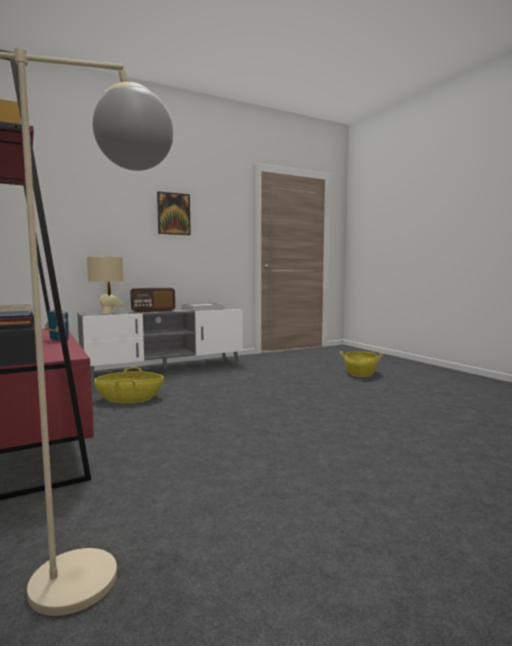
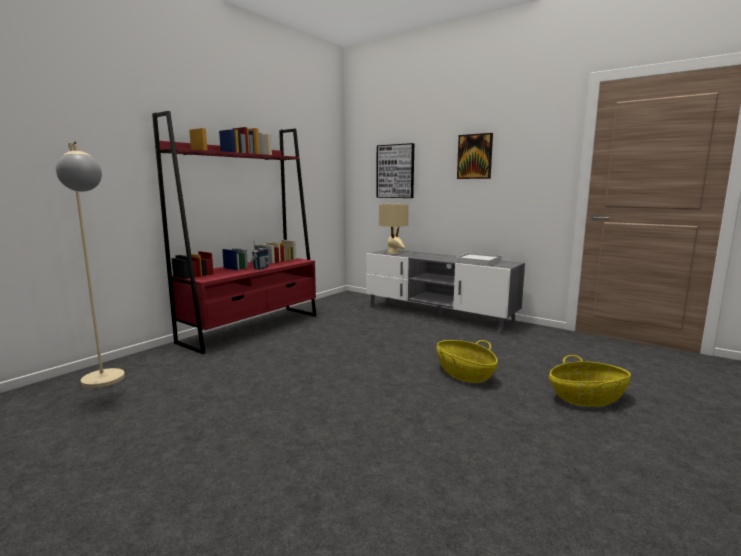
camera: 65 degrees right, 5 degrees up
basket [94,367,164,403] -> basket moved to [436,340,498,383]
radio [130,288,175,312] -> none
none -> picture [377,143,414,198]

